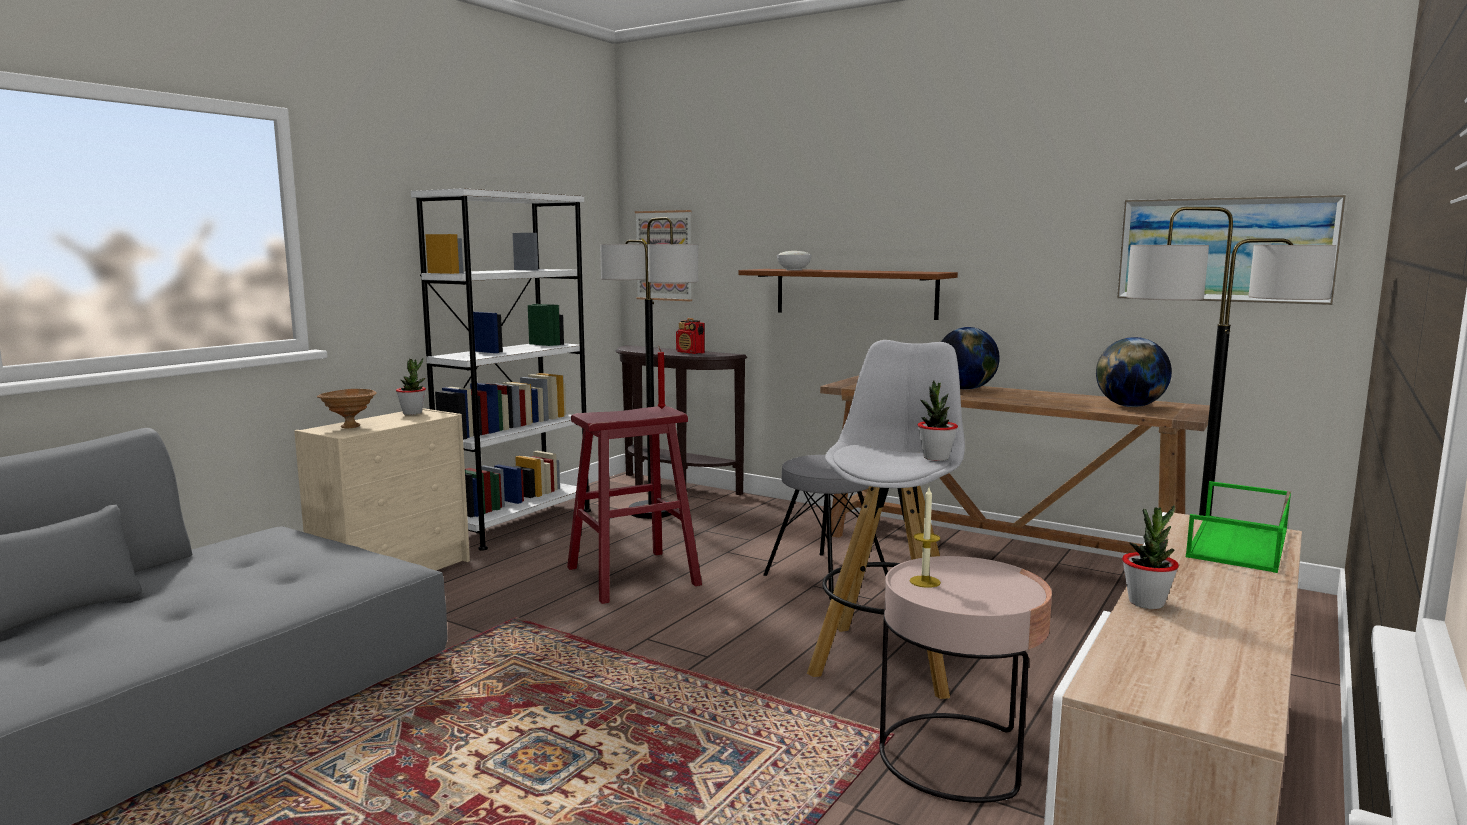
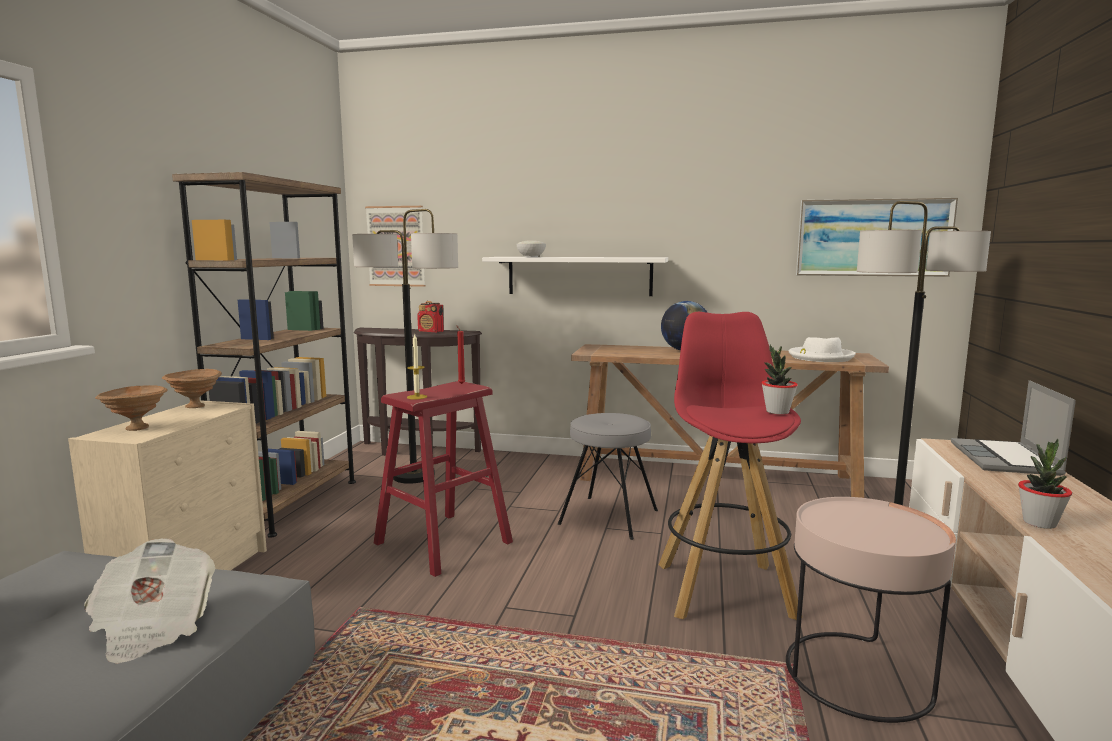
camera: 20 degrees left, 0 degrees up
potted plant [396,358,426,415] -> brown bowl [162,369,222,408]
white bookcase [411,188,591,551] -> brown bookcase [172,172,356,538]
brown shelf [738,269,958,320] -> white shelf [482,257,668,296]
white stool [807,340,965,699] -> red stool [659,312,803,620]
candle [910,488,941,588] -> candle moved to [407,333,427,400]
globe [1096,337,1172,407] -> white hat [789,337,856,362]
green tray [1186,481,1291,573] -> laptop [951,380,1076,476]
none -> newspaper [84,539,216,664]

